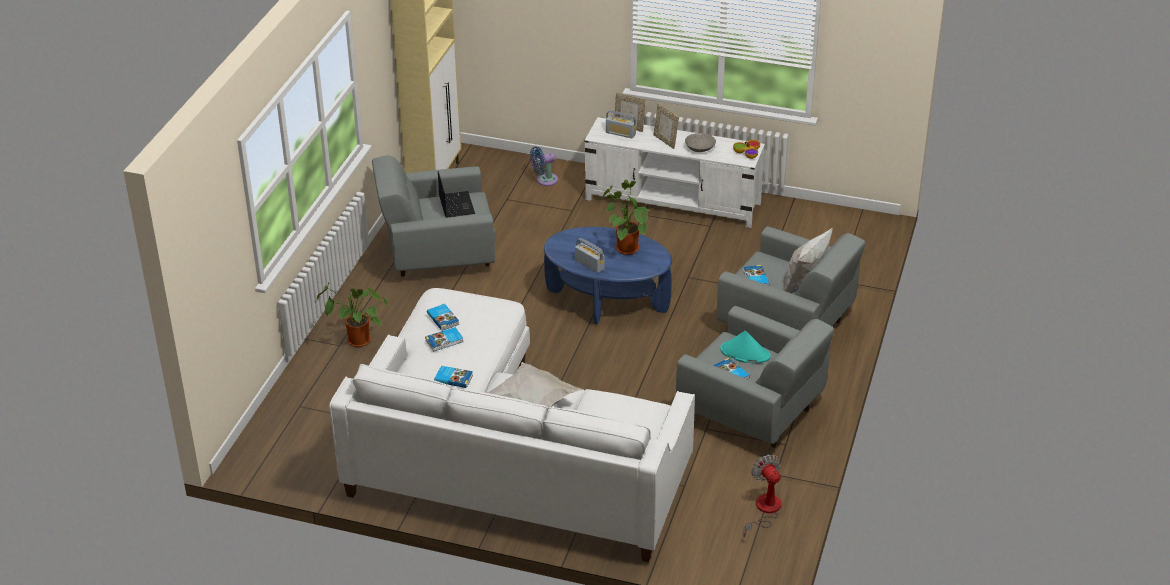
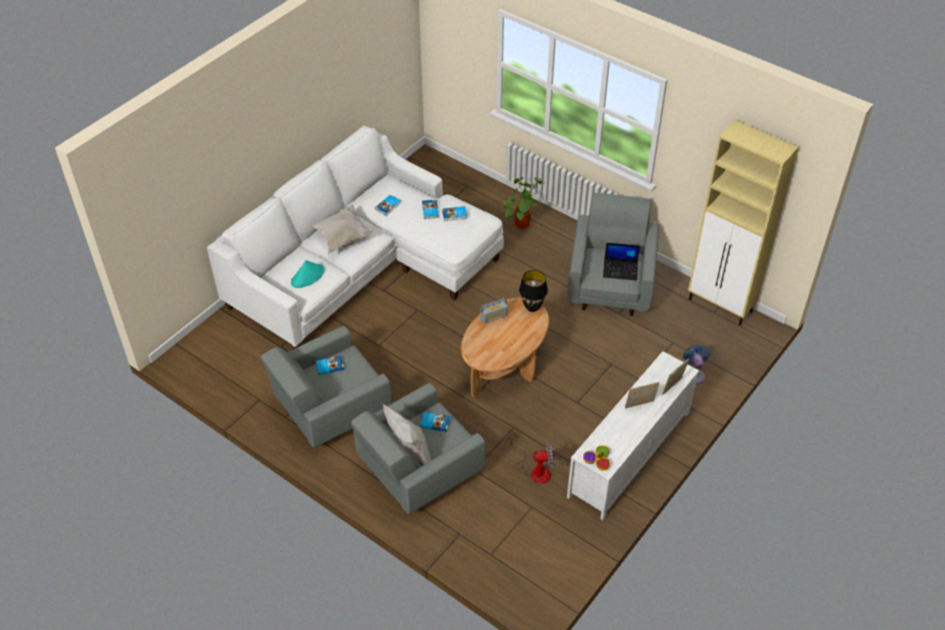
camera: 110 degrees right, 10 degrees up
blue coffee table [544,227,672,325] -> brown coffee table [461,297,549,398]
potted plant [601,180,651,255] -> none
radio [606,110,636,139] -> none
grey bowl [685,133,716,152] -> none
turquoise hat [720,331,771,363] -> turquoise hat moved to [291,260,324,288]
fan [743,454,782,537] -> fan moved to [507,434,556,484]
none -> black table lamp [519,270,548,312]

